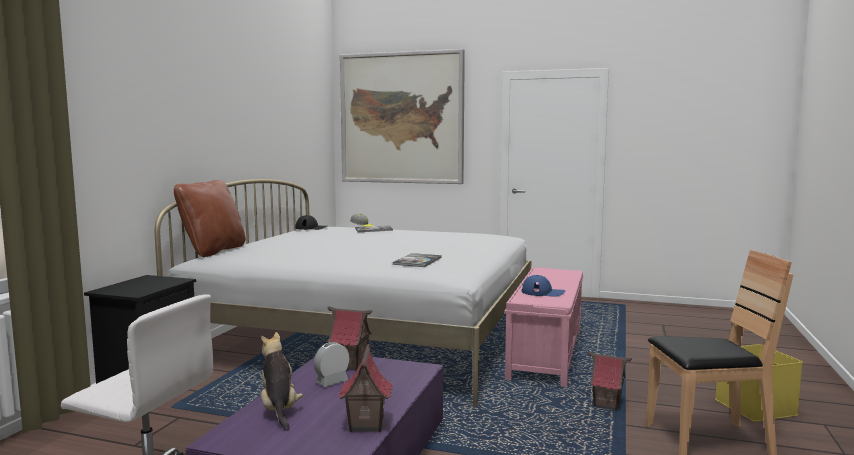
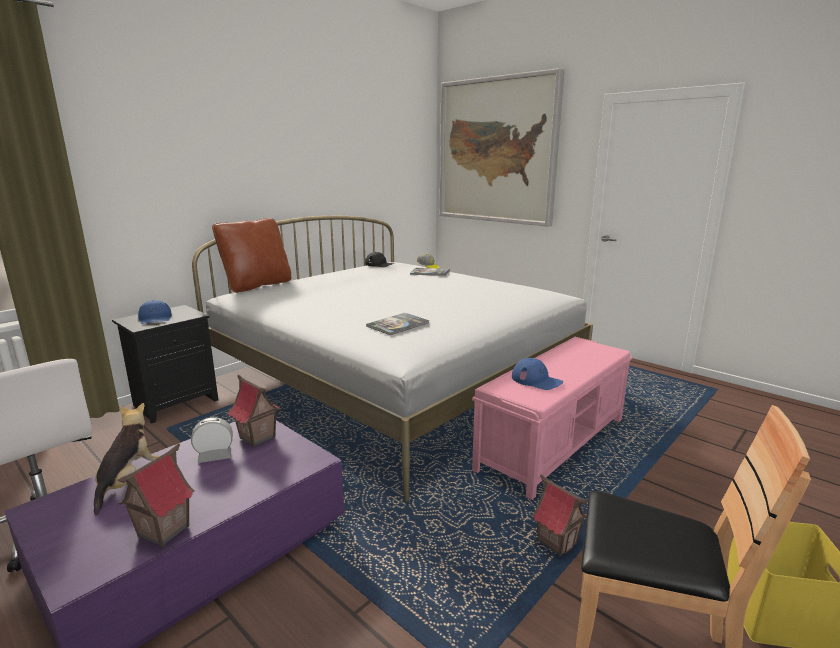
camera: 25 degrees right, 10 degrees up
none -> blue cap [138,300,172,324]

